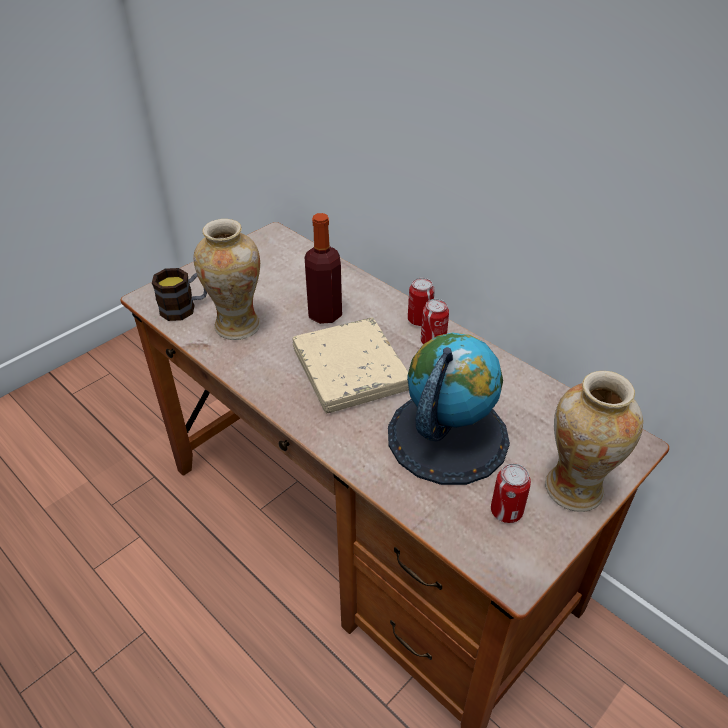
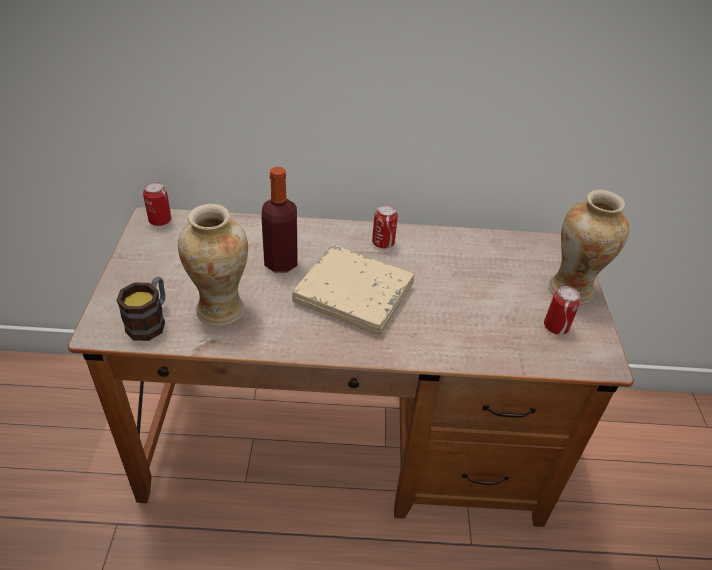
camera: 45 degrees left, 0 degrees up
globe [388,333,510,485] -> none
can [408,278,435,326] -> can moved to [143,182,172,226]

